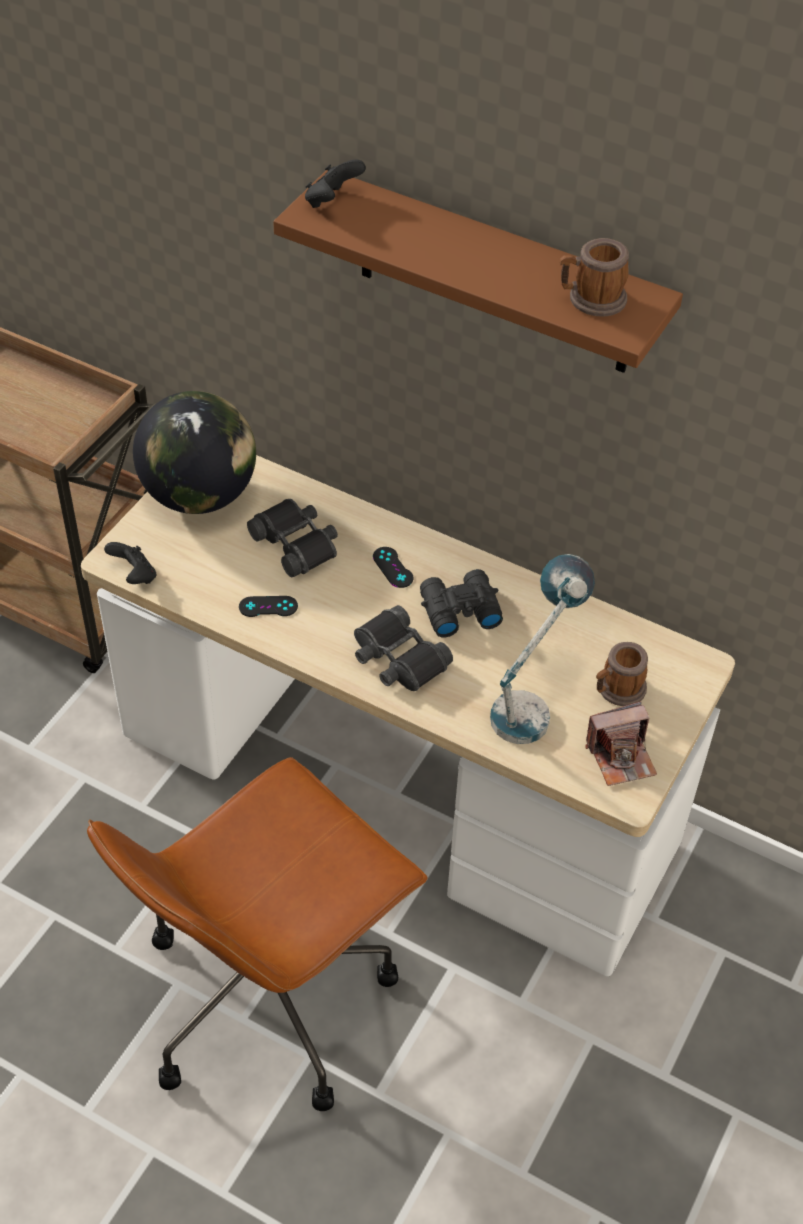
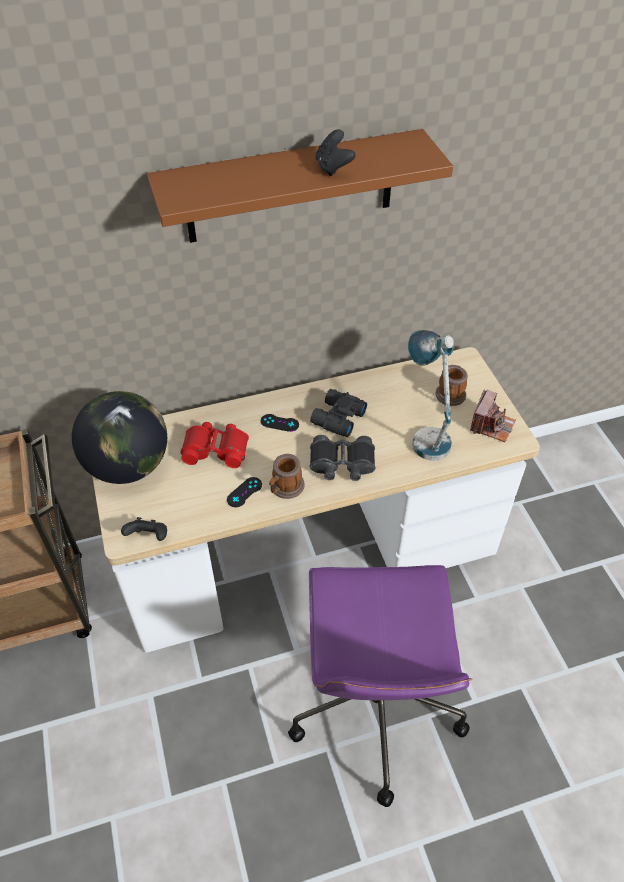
camera: 45 degrees left, 0 degrees up
brown office chair [87,757,428,1111] -> purple office chair [288,565,472,807]
black binoculars [247,499,338,577] -> red binoculars [180,422,249,468]
black game controller [305,159,366,208] -> black game controller moved to [315,129,356,176]
mug [560,238,629,317] -> mug moved to [269,454,305,499]

